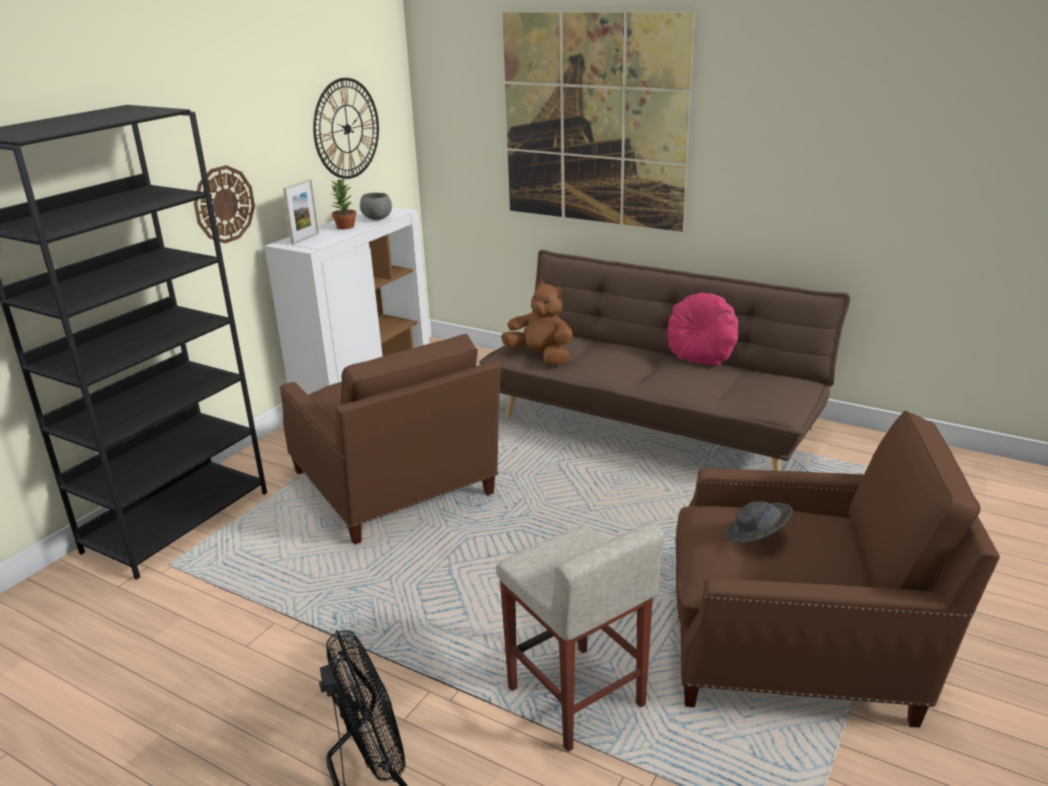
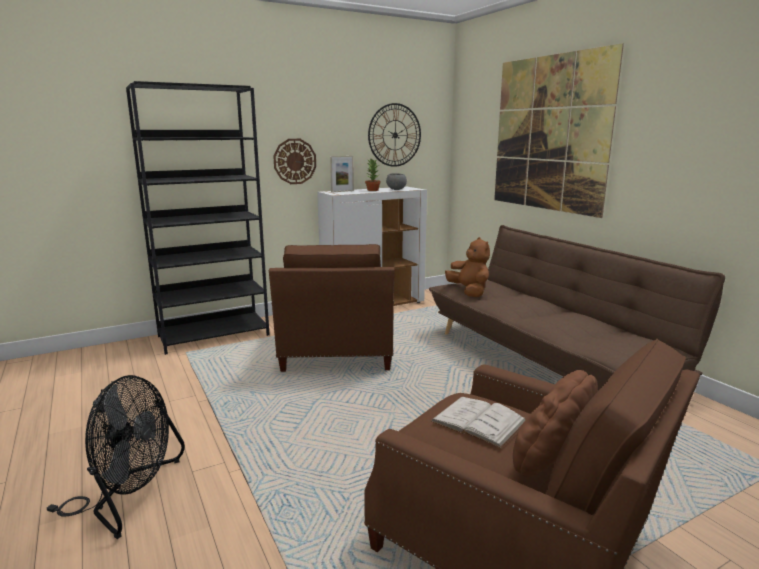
camera: 30 degrees right, 10 degrees down
beige stool [496,522,664,752] -> none
pink pillow [667,293,738,366] -> none
grey hat [726,501,793,543] -> white book [431,397,525,448]
none -> brown pillow [513,370,598,477]

